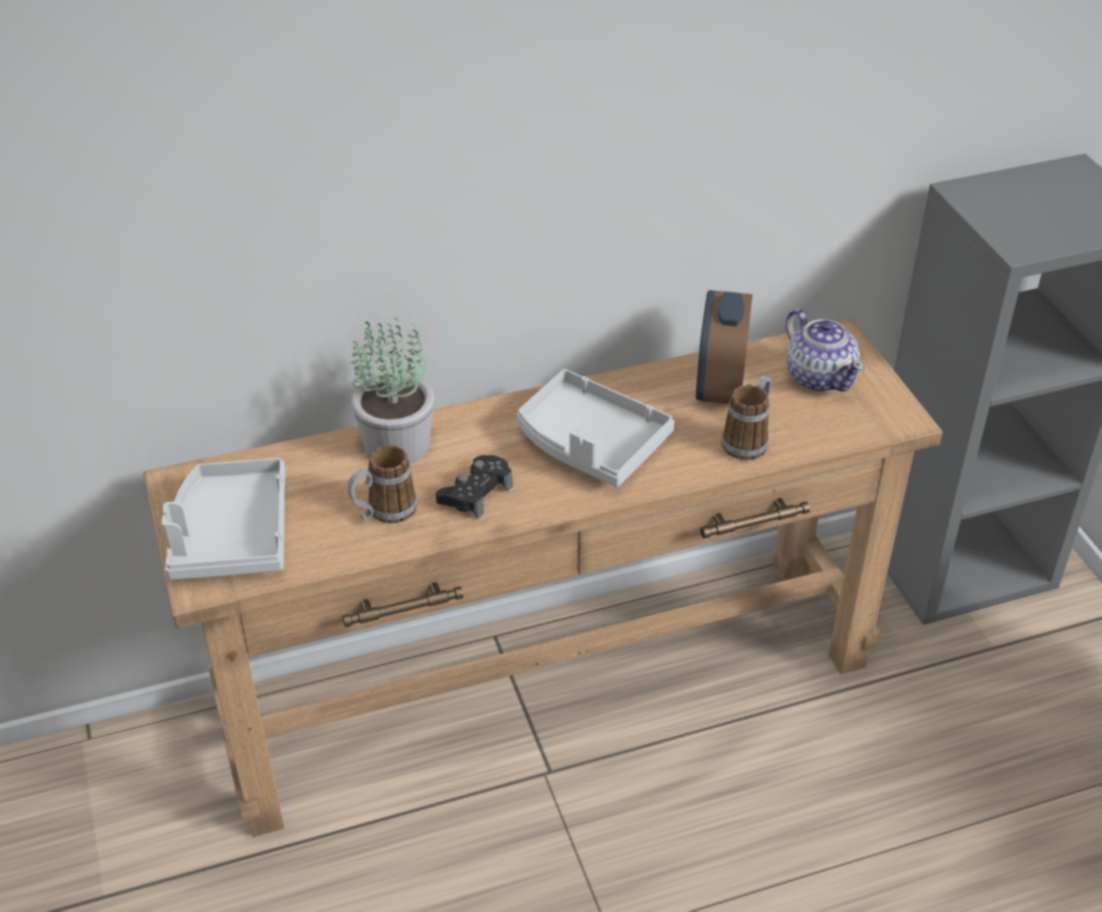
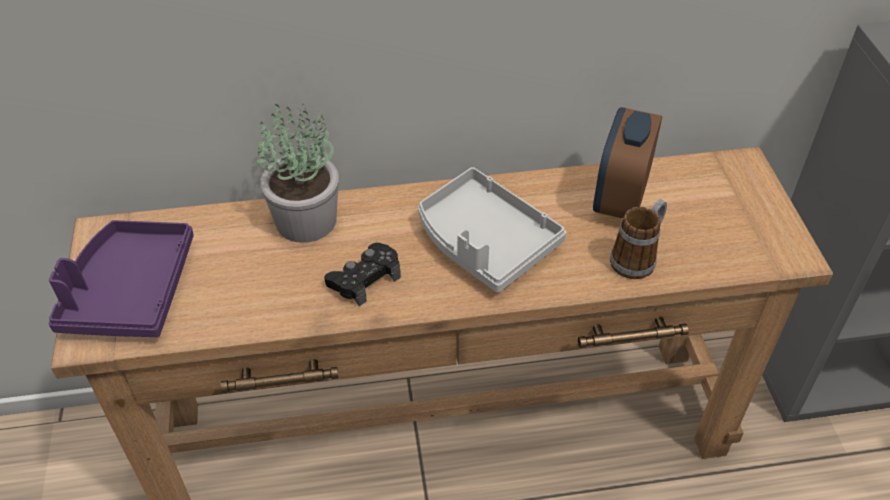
camera: 10 degrees right, 5 degrees up
grey tray [162,458,285,580] -> purple tray [48,220,194,337]
mug [348,445,417,523] -> none
teapot [786,309,865,392] -> none

